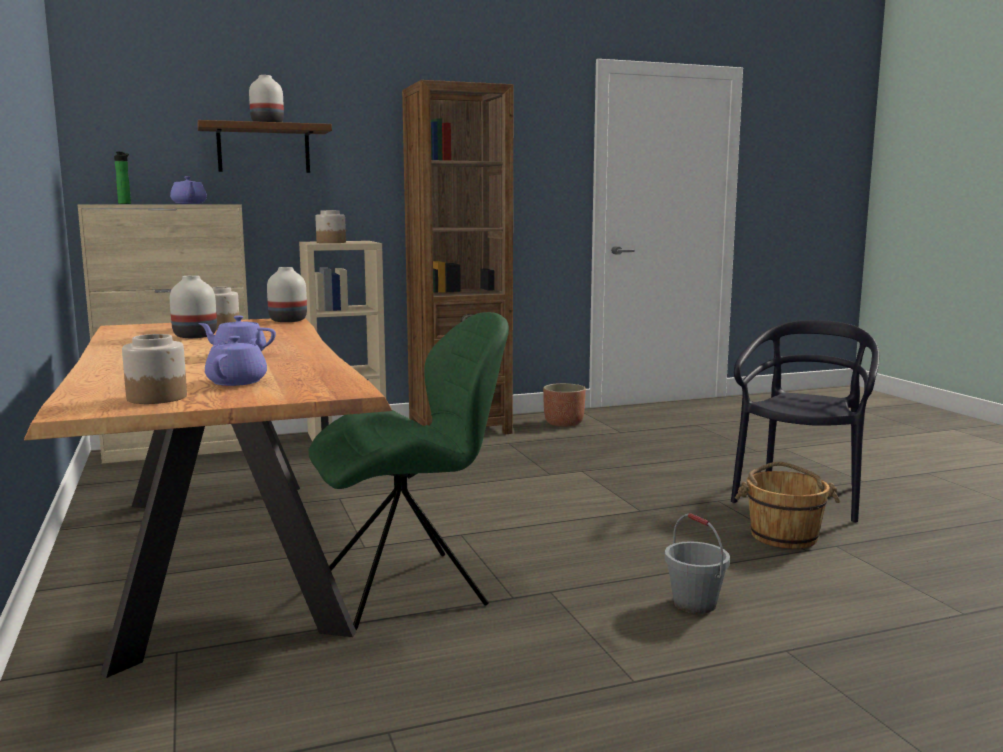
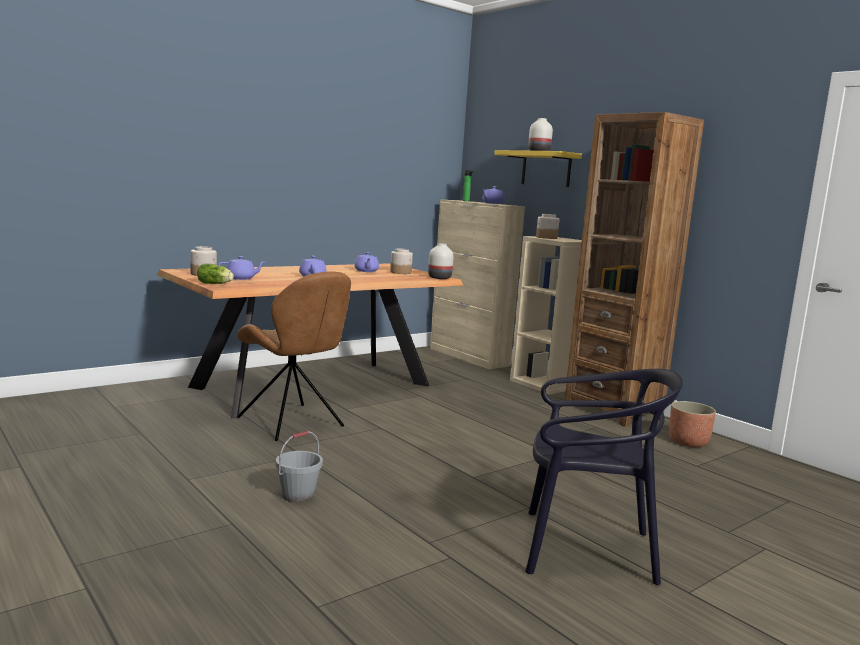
camera: 70 degrees right, 0 degrees up
white vase [170,275,217,338] -> purple teapot [354,252,379,272]
brown shelf [197,120,332,173] -> yellow shelf [494,150,582,187]
green chair [308,312,509,630] -> brown chair [237,271,351,441]
brown bucket [735,462,840,549] -> none
none -> lettuce [197,263,234,284]

